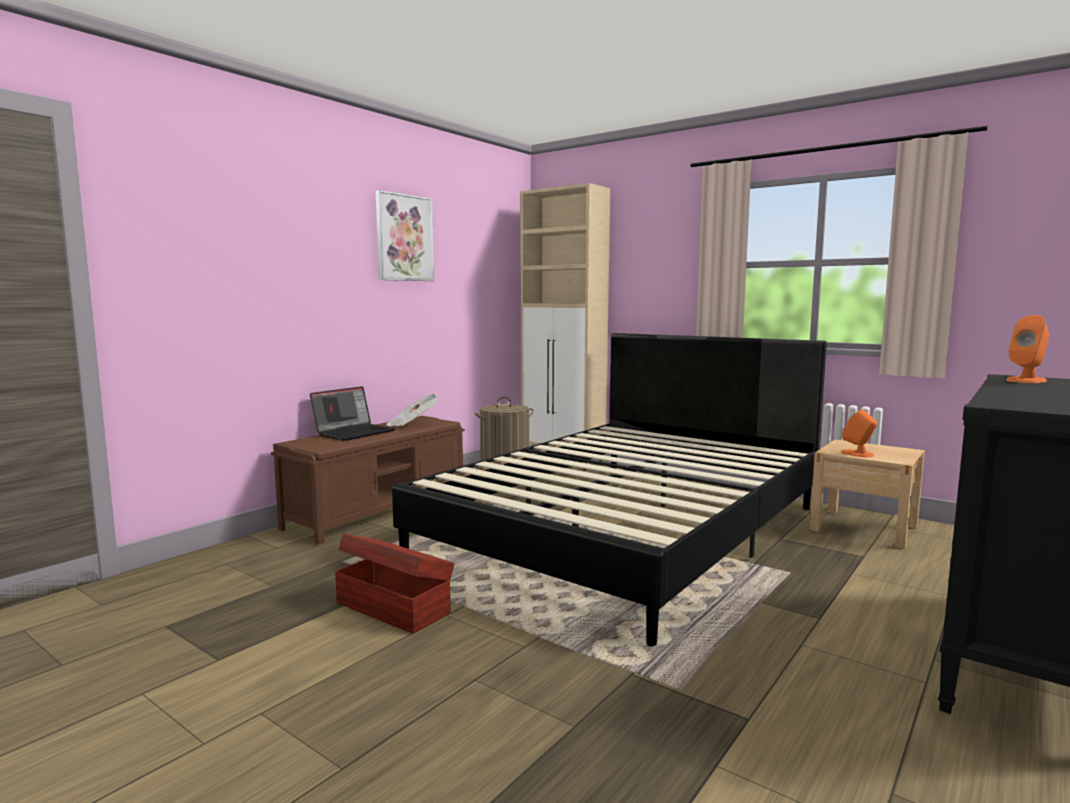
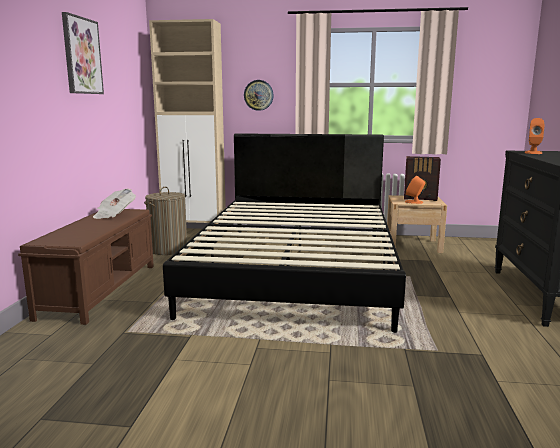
camera: 30 degrees left, 5 degrees up
laptop [310,386,396,441] -> none
brown storage box [335,534,454,634] -> none
none -> wall clock [244,80,274,111]
none -> radio [404,156,441,201]

